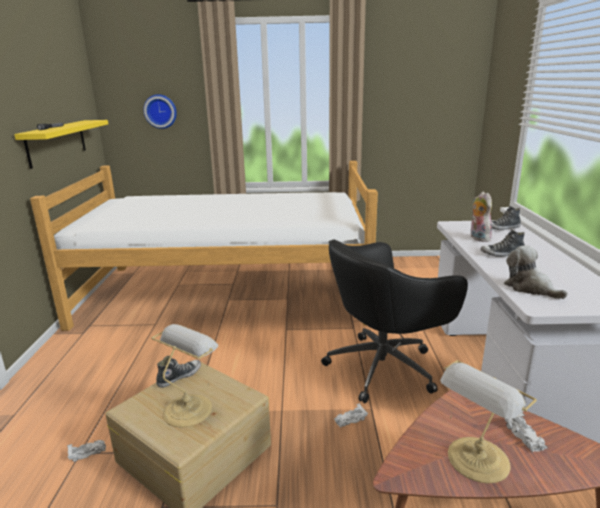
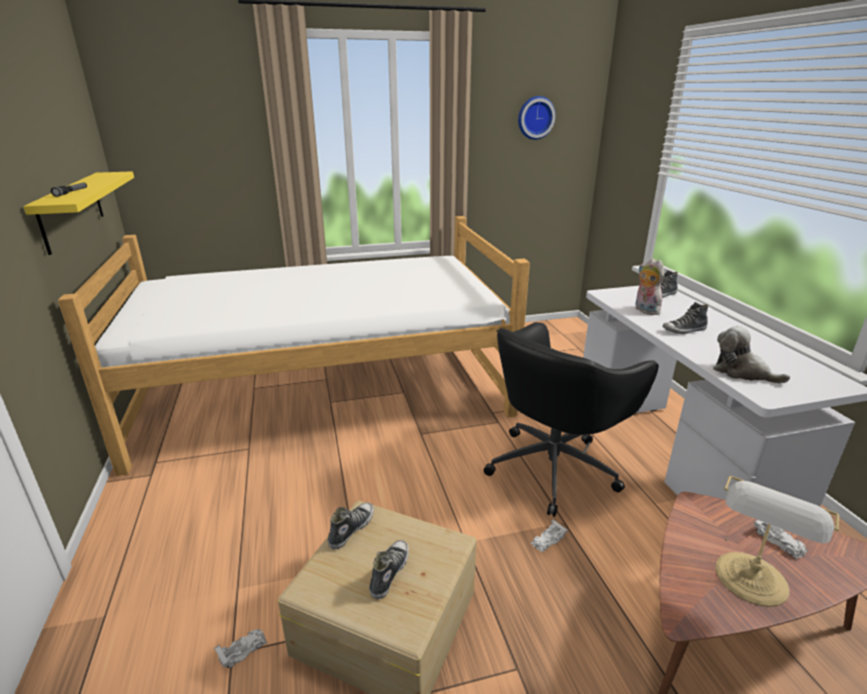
camera: 15 degrees left, 5 degrees up
wall clock [143,94,177,129] -> wall clock moved to [518,96,556,140]
table lamp [152,324,218,428] -> shoe [369,540,409,599]

